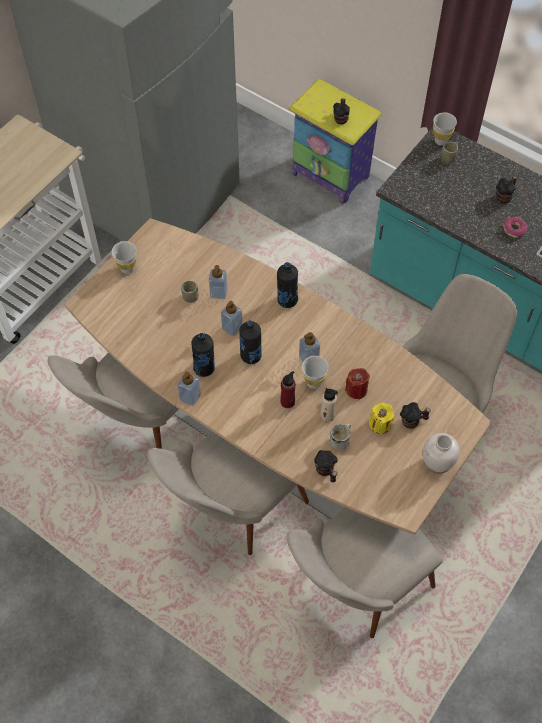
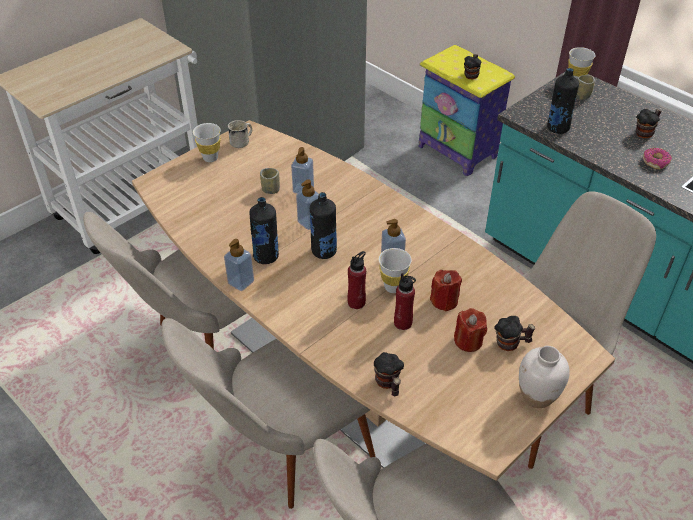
camera: 10 degrees right, 15 degrees down
black bottle [277,262,298,308] -> black bottle moved to [547,68,579,134]
beige bottle [320,388,338,422] -> red bottle [394,273,416,330]
white mug [330,423,351,450] -> white mug moved to [228,120,252,148]
yellow candle [369,402,395,434] -> red candle [454,308,487,352]

